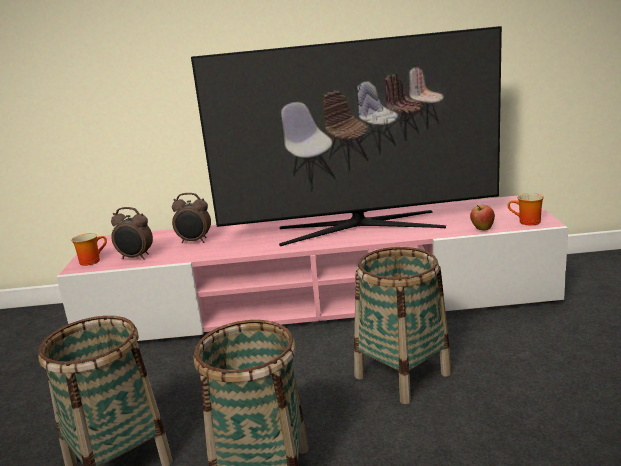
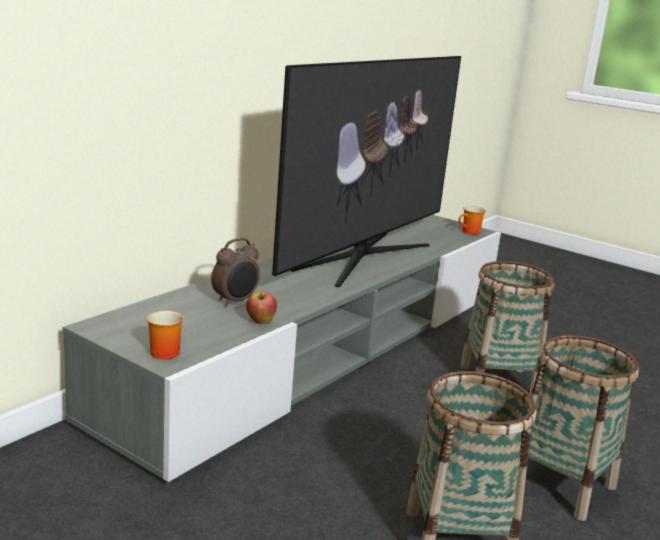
camera: 55 degrees left, 0 degrees up
pink tv stand [56,196,568,341] -> grey tv stand [63,215,501,482]
alarm clock [111,207,153,260] -> none
apple [470,205,495,231] -> apple moved to [246,291,277,324]

